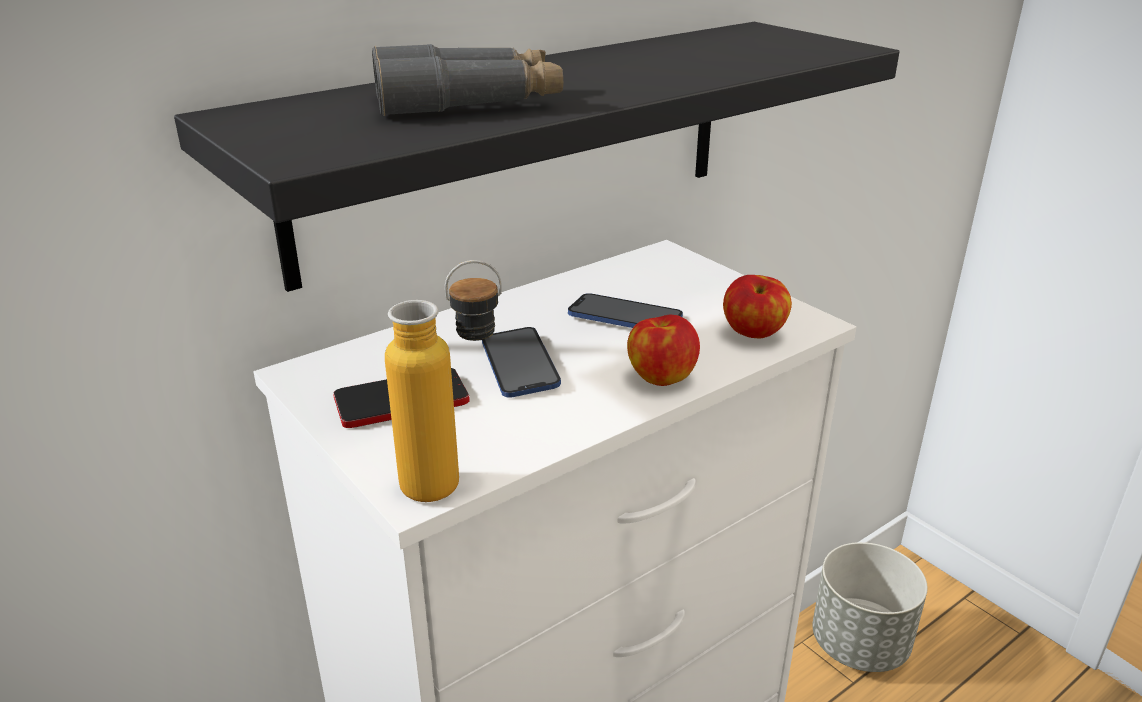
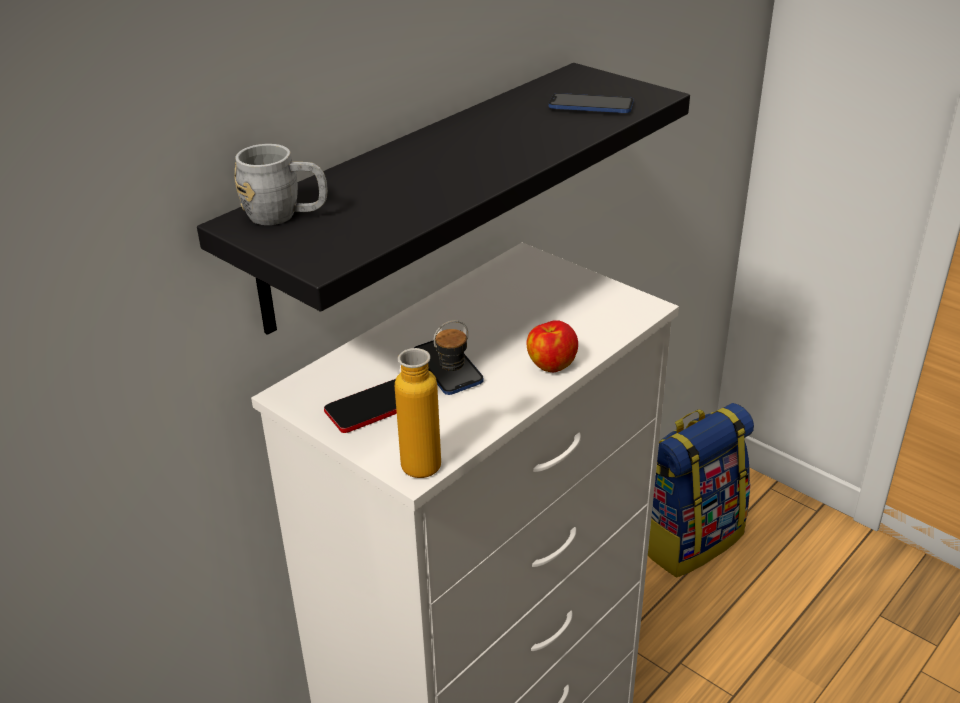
camera: 10 degrees left, 5 degrees up
grey binoculars [372,44,563,116] -> none
phone [568,293,683,328] -> phone moved to [549,93,634,113]
apple [723,275,792,338] -> none
grey planter [812,542,928,672] -> backpack [648,403,754,578]
none -> grey mug [234,144,328,225]

